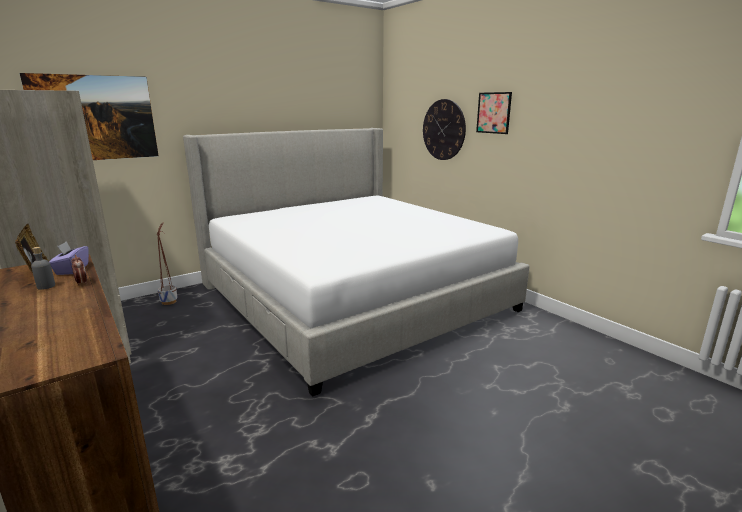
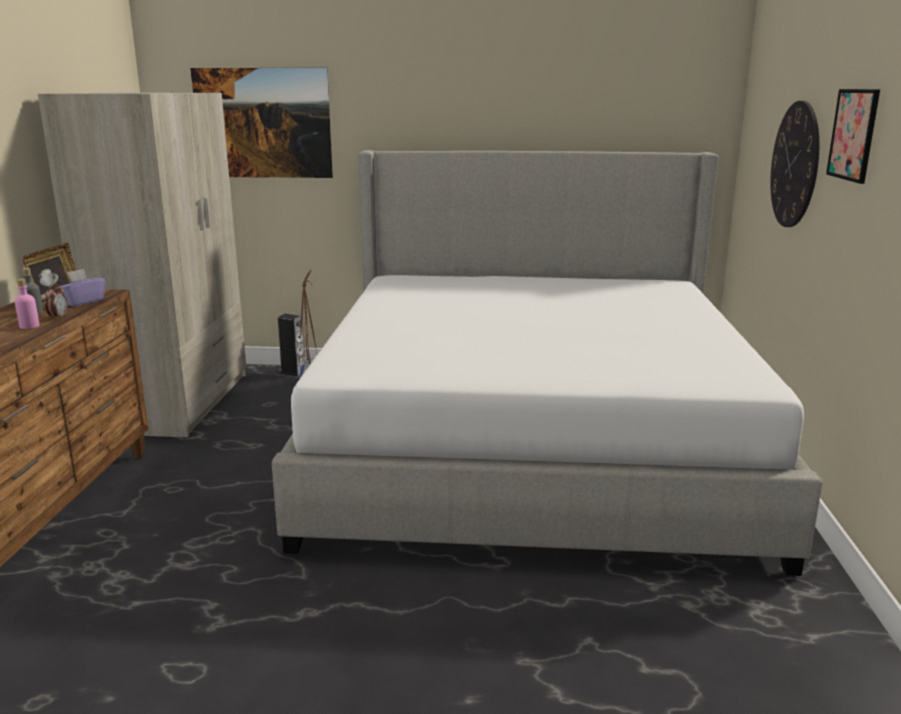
camera: 40 degrees right, 0 degrees up
none -> pink bottle [15,279,40,329]
none -> speaker [278,314,305,377]

